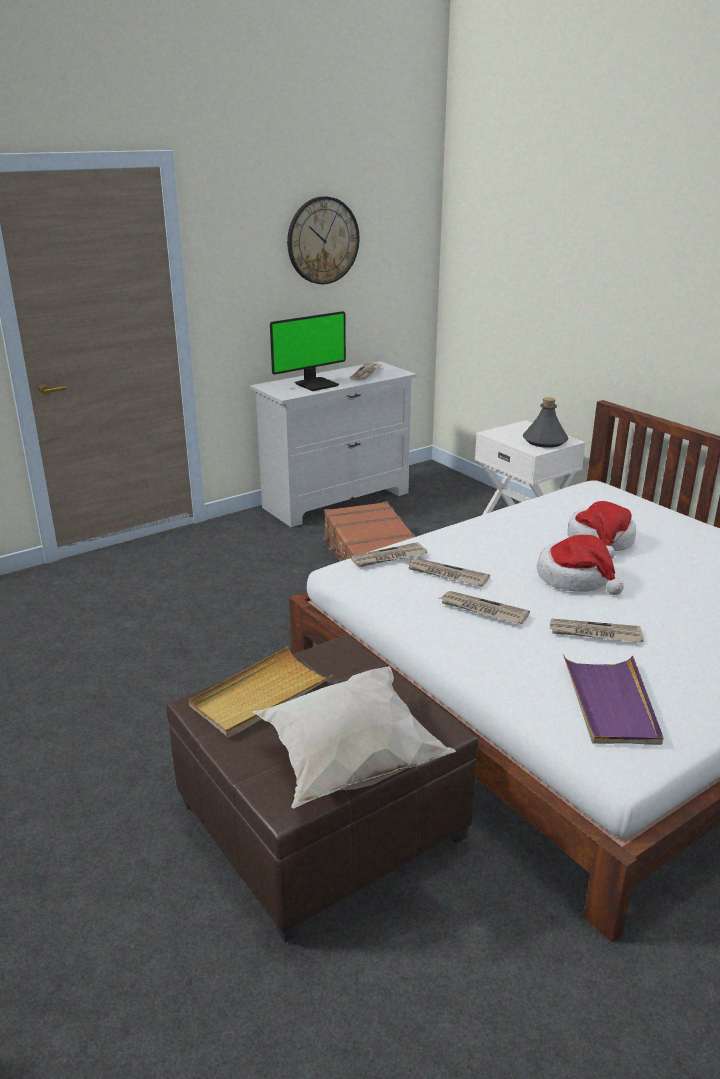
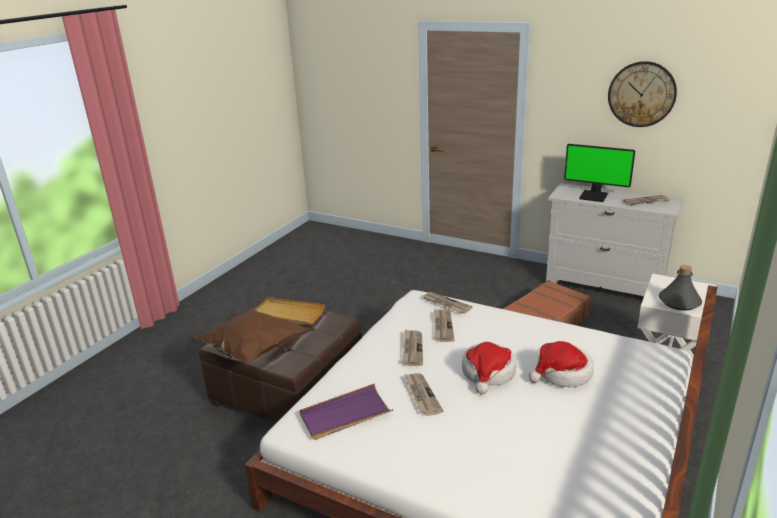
camera: 65 degrees right, 0 degrees up
white pillow [252,666,456,809] -> brown pillow [193,308,309,365]

